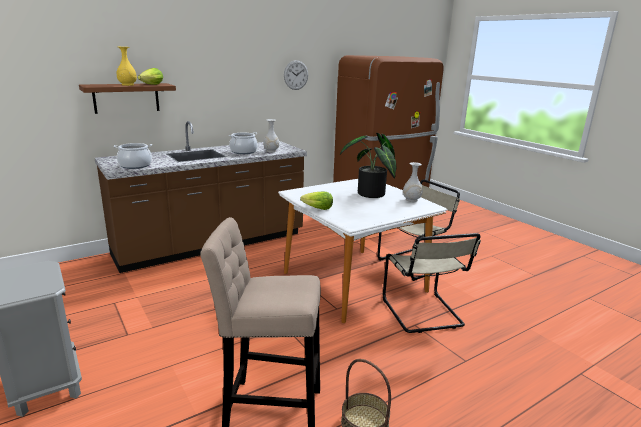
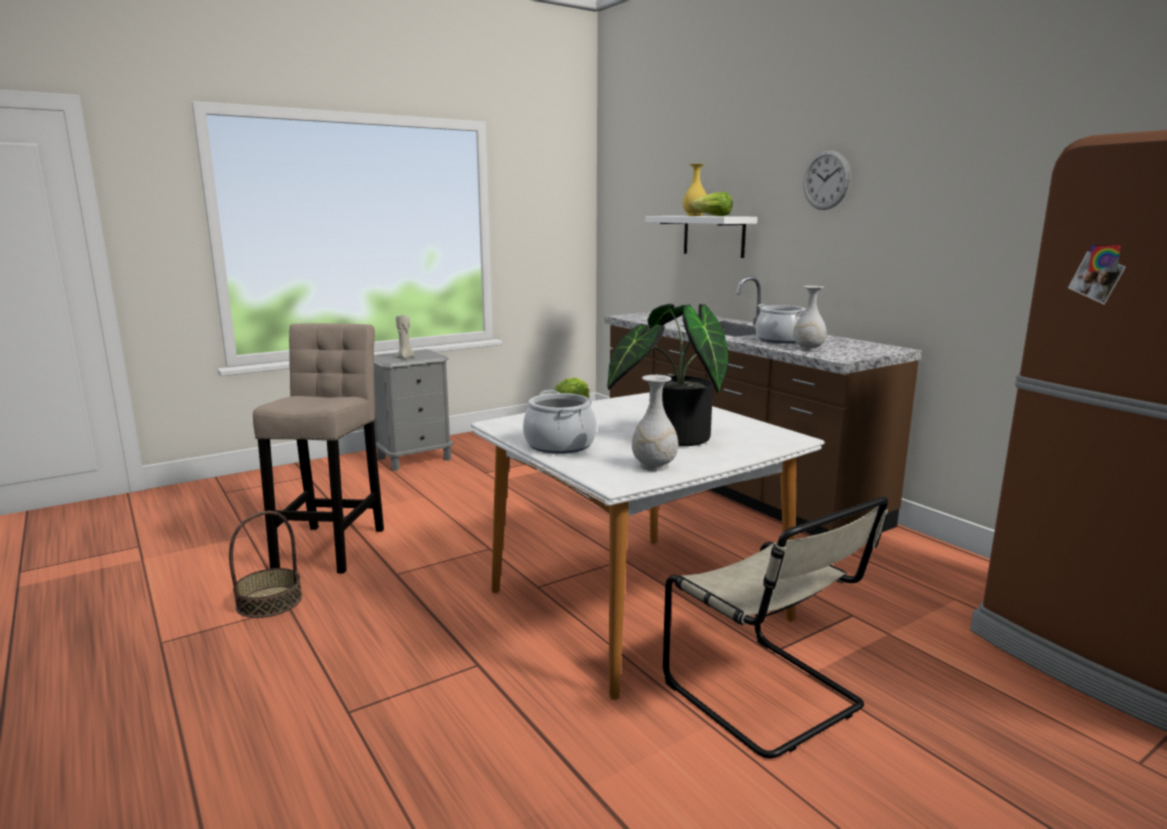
camera: 90 degrees right, 5 degrees down
brown shelf [79,83,176,114] -> white shelf [645,216,758,258]
cooking pot [114,143,152,169] -> cooking pot moved to [523,390,597,454]
wall clock [284,60,308,90] -> wall clock moved to [803,150,850,210]
beige chair [383,233,481,333] -> none
none -> beige candle [396,315,414,359]

